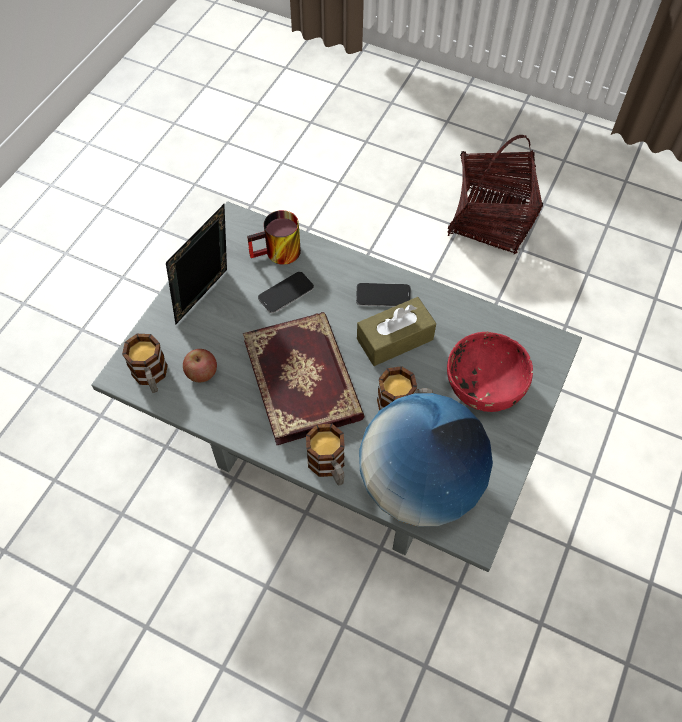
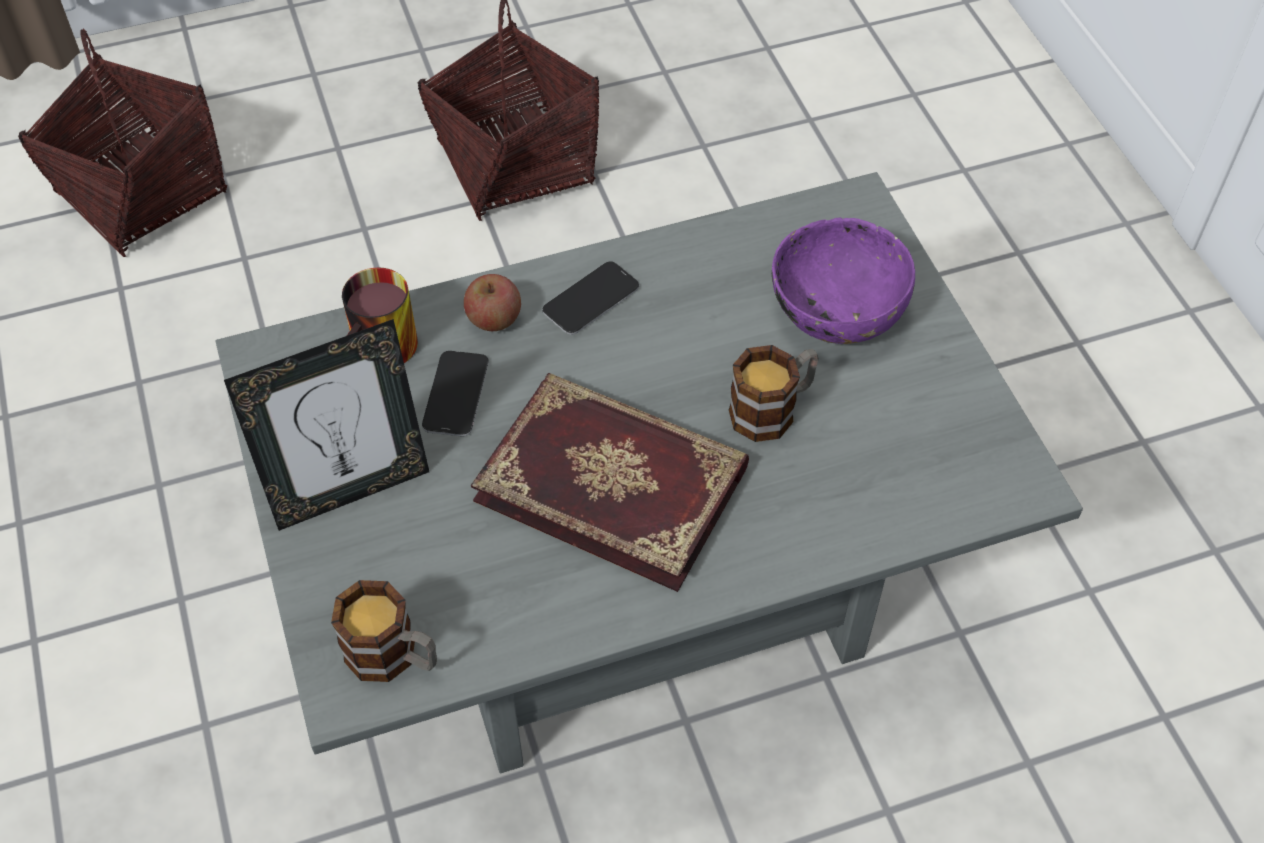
camera: 45 degrees left, 5 degrees down
picture frame [166,204,227,325] -> picture frame turned 105 degrees counterclockwise [224,319,429,531]
apple [183,349,217,382] -> apple moved to [464,274,521,331]
mug [306,424,345,485] -> none
brown tissue box [357,297,436,366] -> none
globe [359,393,493,526] -> none
red bowl [447,332,533,412] -> purple bowl [772,217,915,344]
none -> basket [18,29,227,257]

